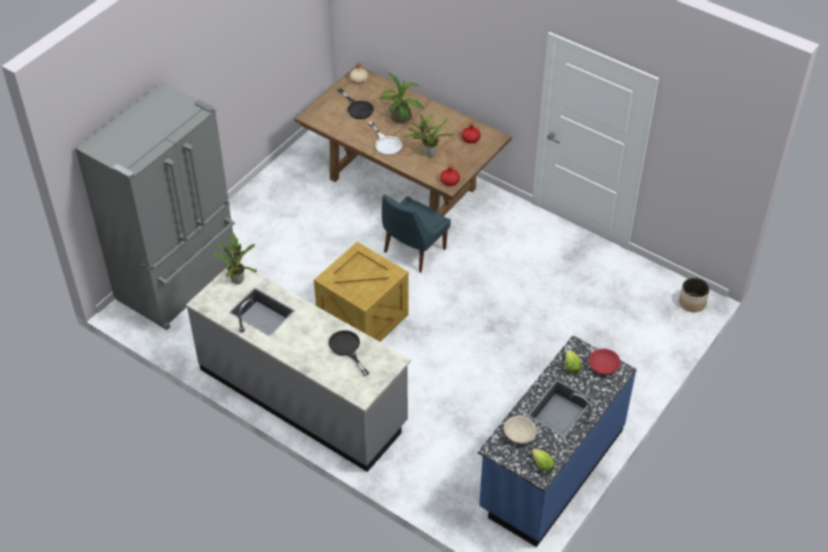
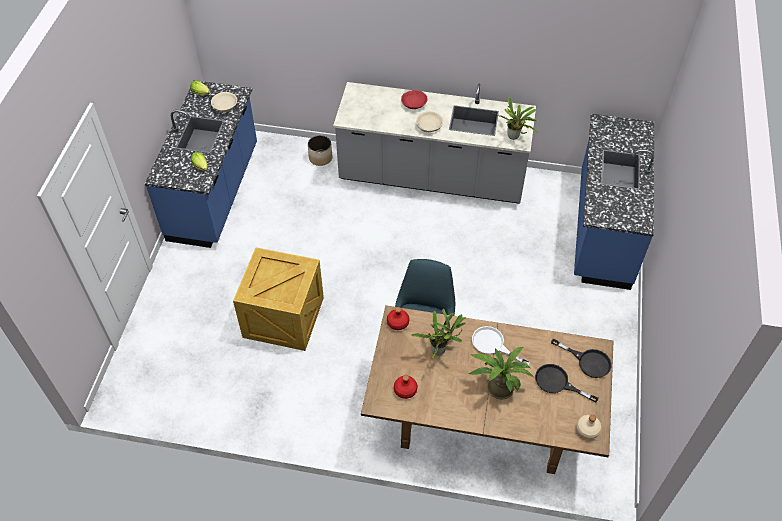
camera: 155 degrees right, 5 degrees up
grey fridge [75,82,235,330] -> blue counter [574,114,654,290]
crate [314,242,409,342] -> crate moved to [233,247,324,351]
black frying pan [329,330,369,376] -> black frying pan moved to [551,338,612,378]
red bowl [589,349,621,375] -> red bowl moved to [401,90,428,109]
planter [679,278,710,312] -> planter moved to [308,135,332,166]
none -> beige bowl [416,111,443,132]

